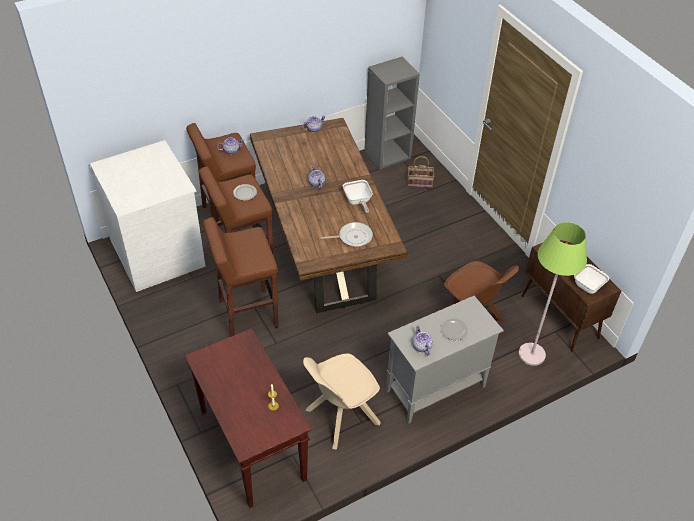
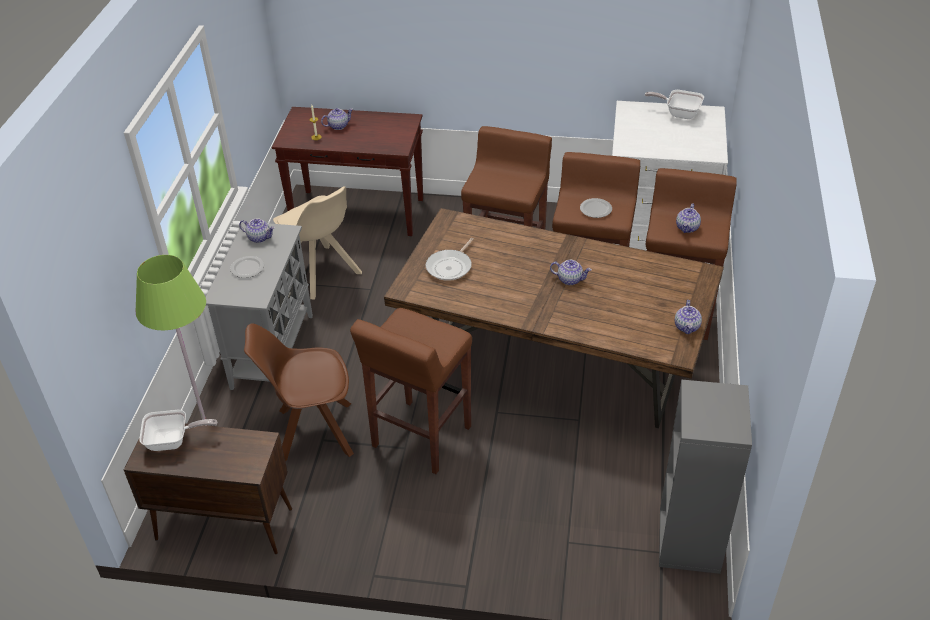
camera: 130 degrees right, 5 degrees down
beige chair [303,354,381,450] -> beige chair turned 135 degrees clockwise [273,186,362,300]
frying pan [343,180,373,213] -> frying pan moved to [645,90,704,119]
basket [408,156,434,188] -> none
none -> teapot [321,108,353,130]
none -> brown stool [350,308,472,474]

